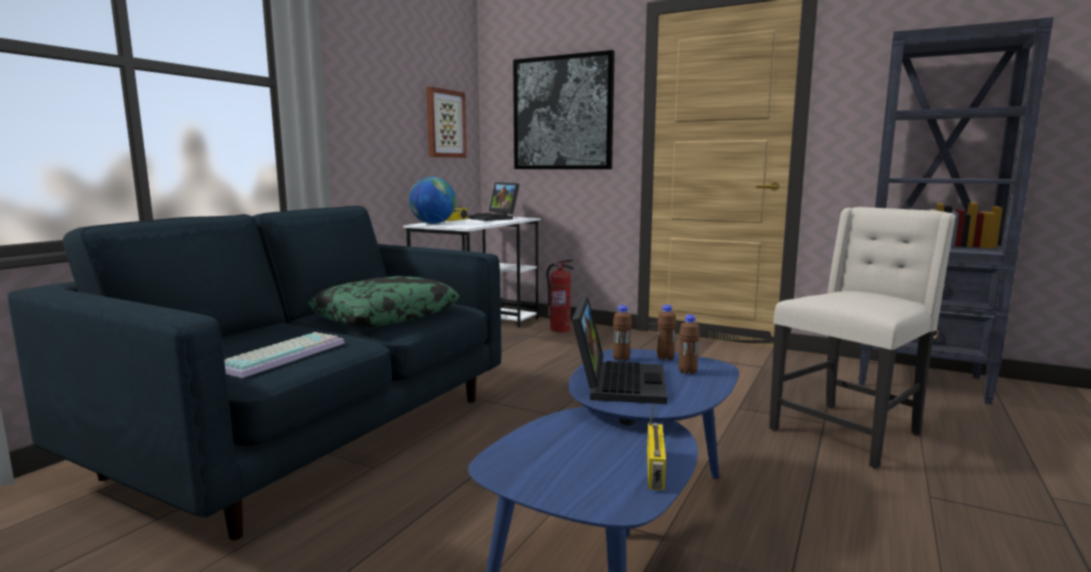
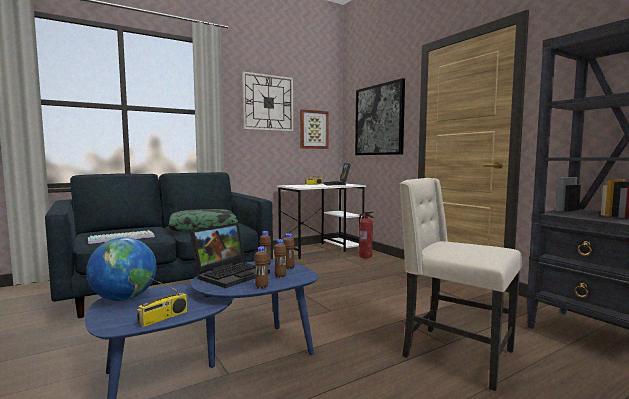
camera: 30 degrees right, 5 degrees down
globe [409,177,456,224] -> globe moved to [86,237,156,301]
beige chair [769,207,956,469] -> beige chair turned 135 degrees counterclockwise [400,178,522,391]
none -> wall clock [242,71,293,131]
none -> brown bottle [254,246,268,288]

